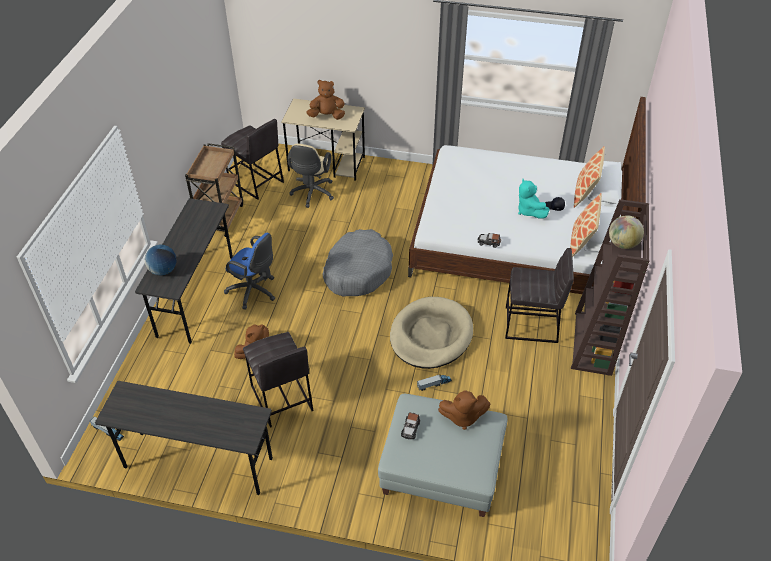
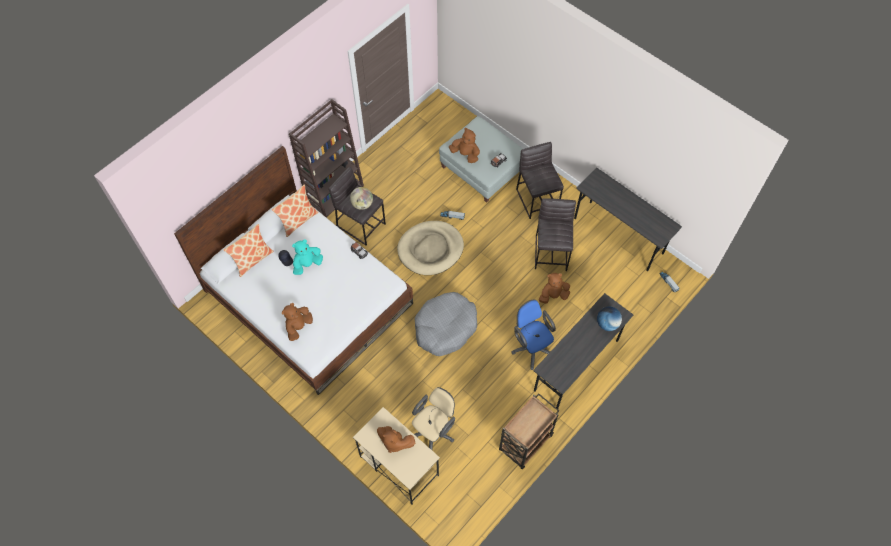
camera: 150 degrees left, 15 degrees up
grey stool [221,119,284,200] -> grey stool moved to [516,142,564,219]
turquoise plush toy [518,179,550,219] -> turquoise plush toy turned 135 degrees counterclockwise [292,240,323,275]
globe [609,215,644,249] -> globe moved to [350,187,373,210]
none -> brown plush toy [282,303,313,341]

